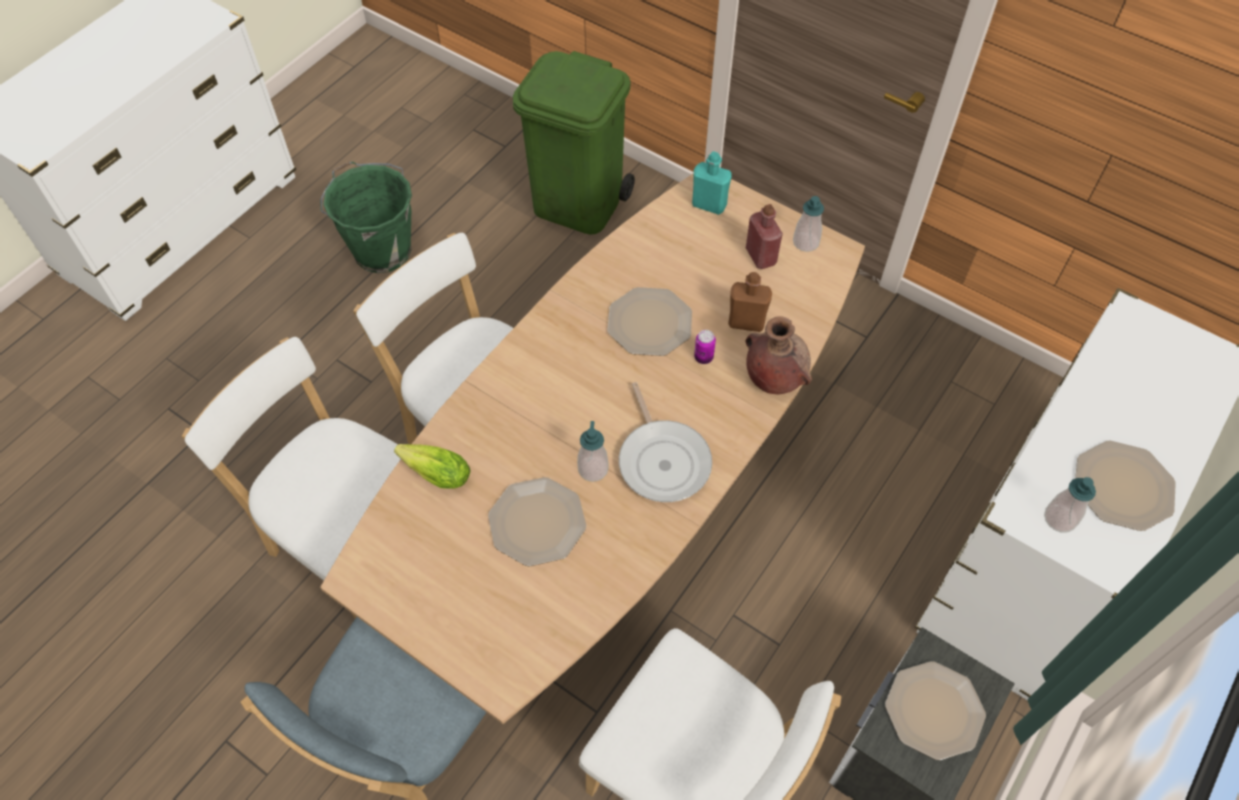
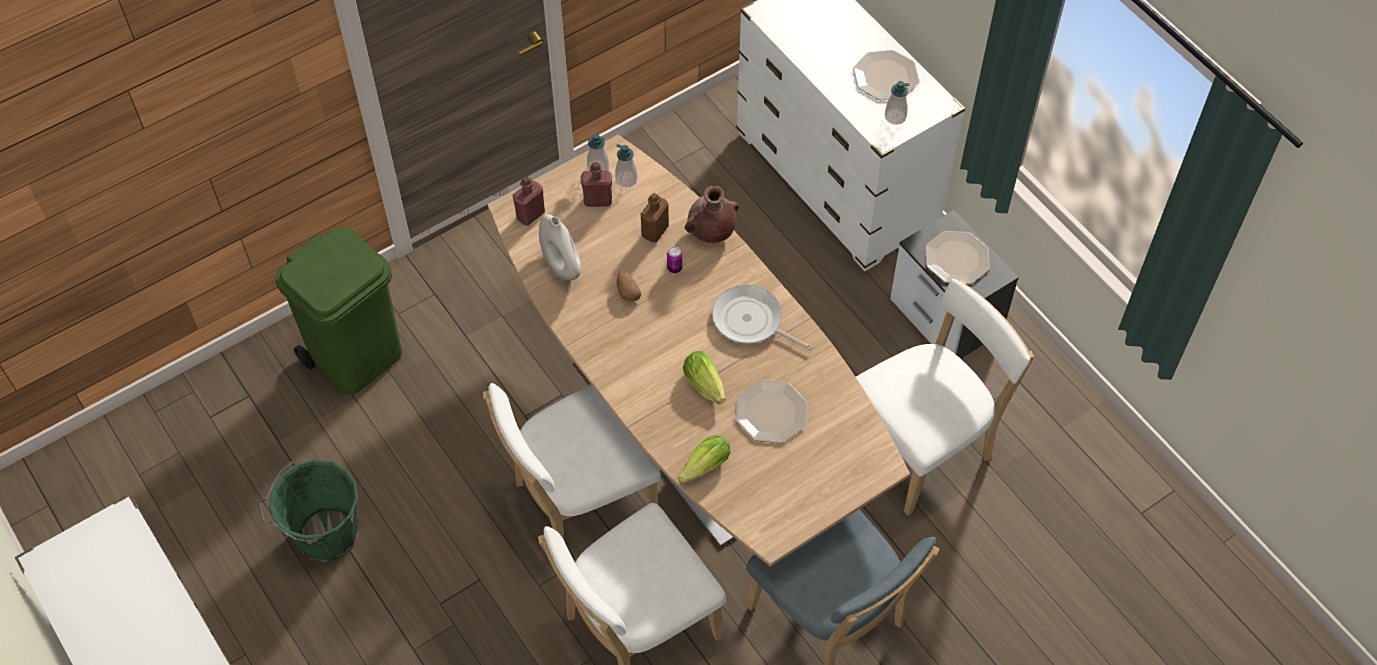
camera: 70 degrees left, 0 degrees up
soap dispenser [577,421,609,482] -> soap dispenser moved to [615,144,637,188]
plate [607,287,692,356] -> potato [616,271,641,301]
frying pan [619,382,712,502] -> frying pan turned 150 degrees counterclockwise [712,284,812,350]
turquoise bottle [692,151,732,215] -> red bottle [513,176,545,226]
none -> white vase [539,215,581,281]
none -> lettuce [683,351,726,404]

